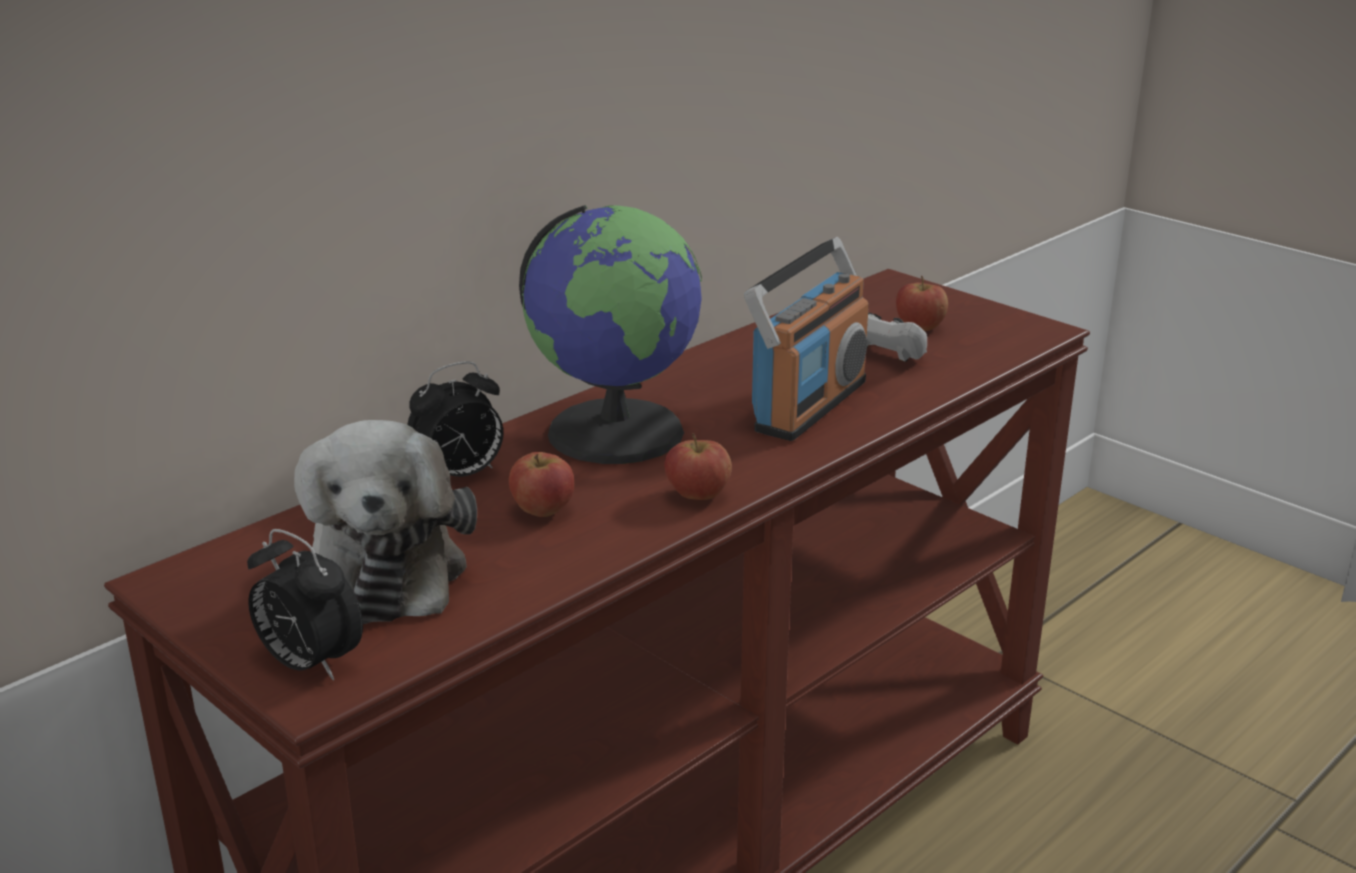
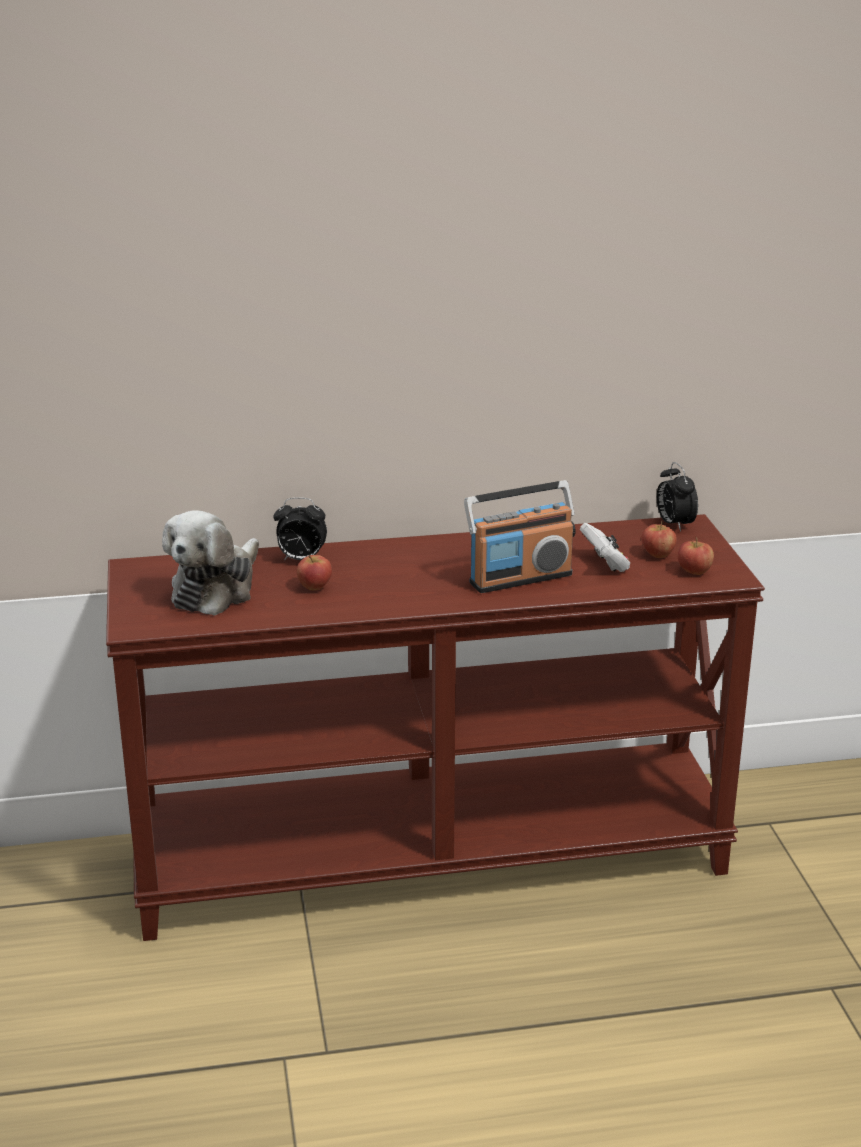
camera: 35 degrees right, 0 degrees up
alarm clock [247,529,363,681] -> alarm clock moved to [657,462,698,532]
globe [519,205,702,464] -> none
apple [664,433,732,500] -> apple moved to [678,537,714,575]

